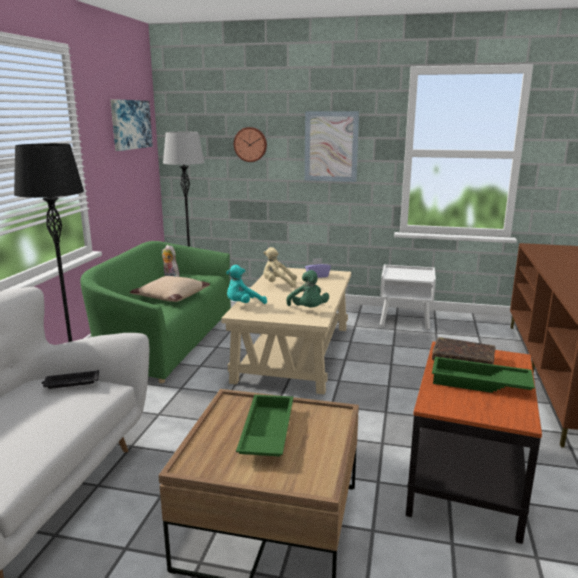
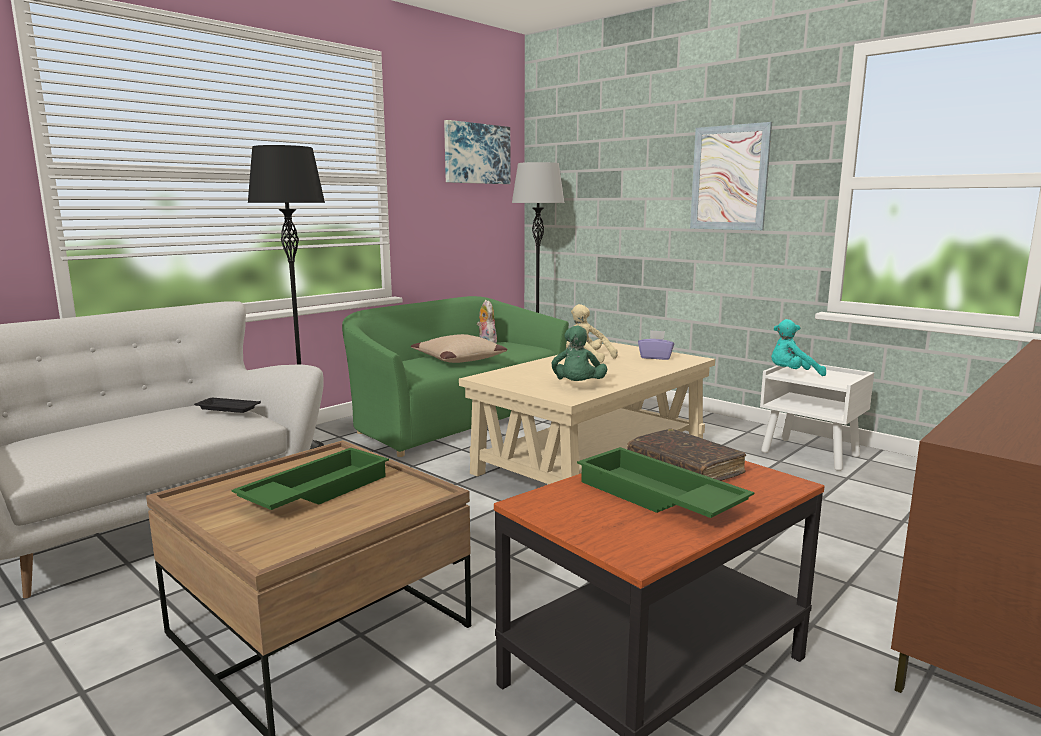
camera: 30 degrees right, 5 degrees down
turquoise plush toy [226,265,267,304] -> turquoise plush toy moved to [771,319,826,376]
wall clock [234,127,267,162] -> none

